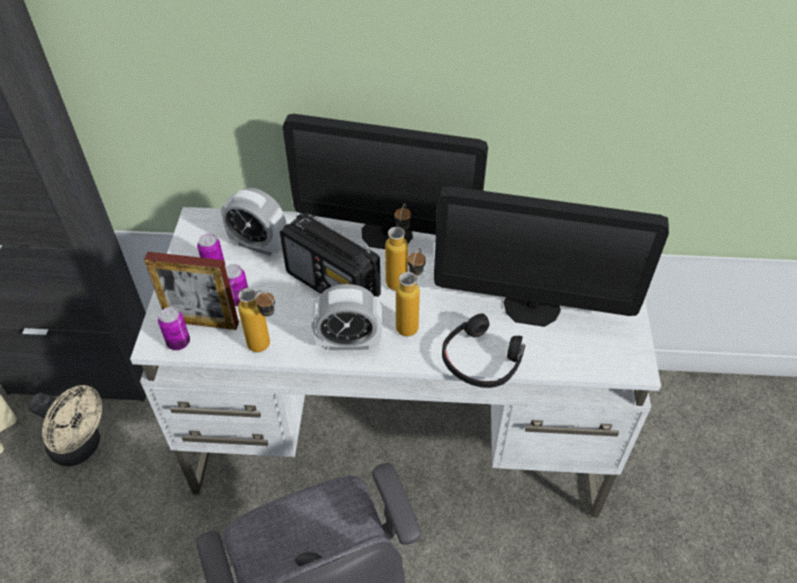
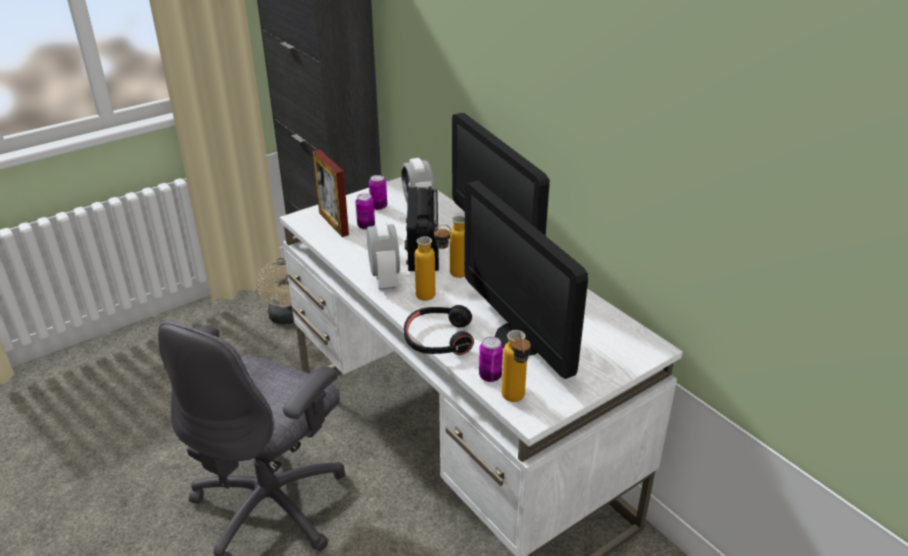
camera: 50 degrees right, 15 degrees down
can [158,307,190,350] -> can moved to [479,337,503,382]
bottle [238,288,275,352] -> bottle moved to [502,330,531,402]
alarm clock [312,284,382,350] -> alarm clock turned 150 degrees counterclockwise [367,221,400,290]

